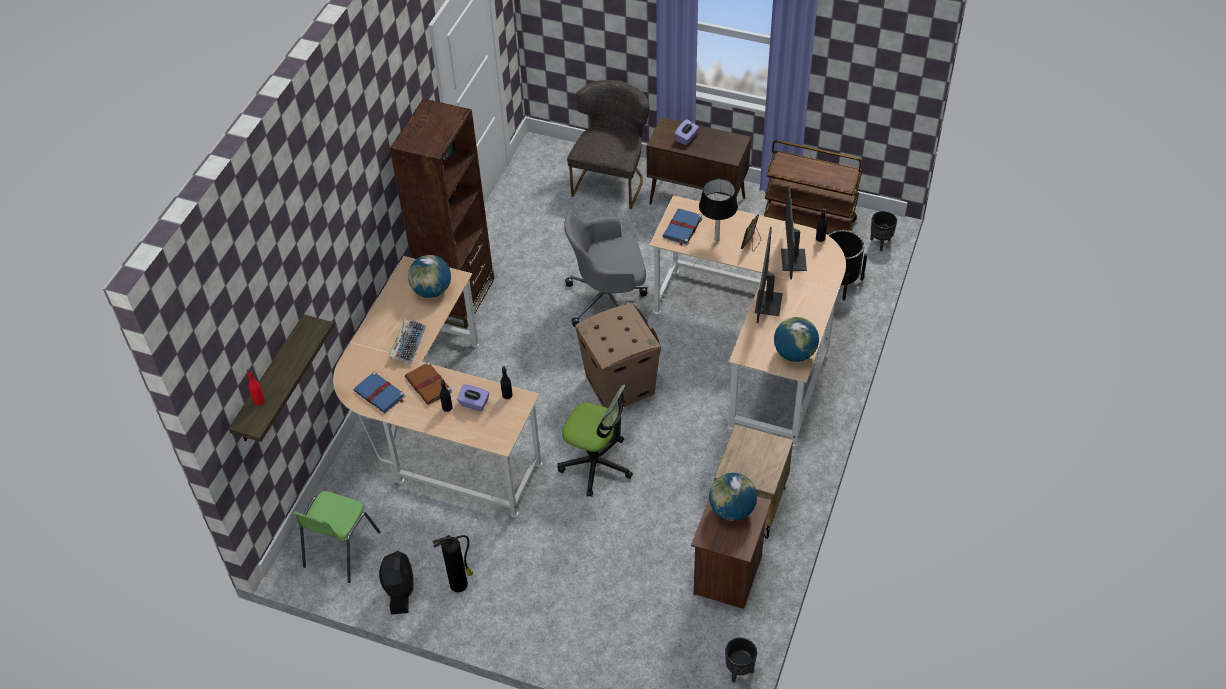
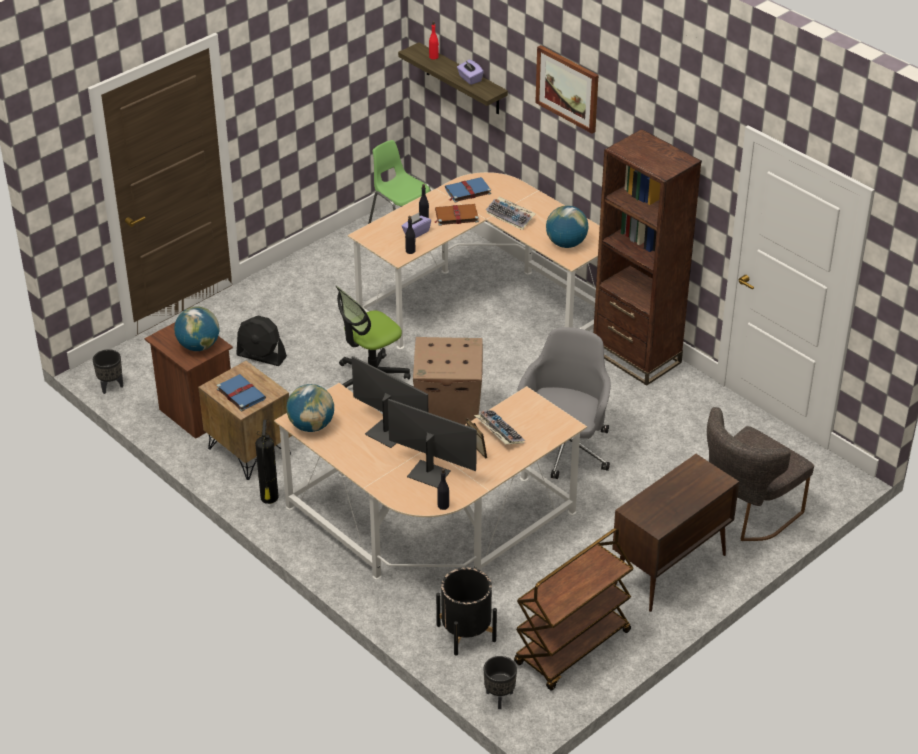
camera: 115 degrees right, 10 degrees down
black fan [379,551,414,615] -> black fan moved to [236,316,287,366]
fire extinguisher [433,535,473,592] -> fire extinguisher moved to [255,420,279,504]
grey chair [567,80,650,209] -> grey chair turned 90 degrees clockwise [707,407,814,541]
blue book [663,209,702,246] -> blue book moved to [217,374,266,411]
purple tissue box [674,119,699,145] -> purple tissue box moved to [457,59,484,85]
black table lamp [699,179,738,242] -> keyboard [474,410,525,445]
none -> picture [535,45,599,134]

